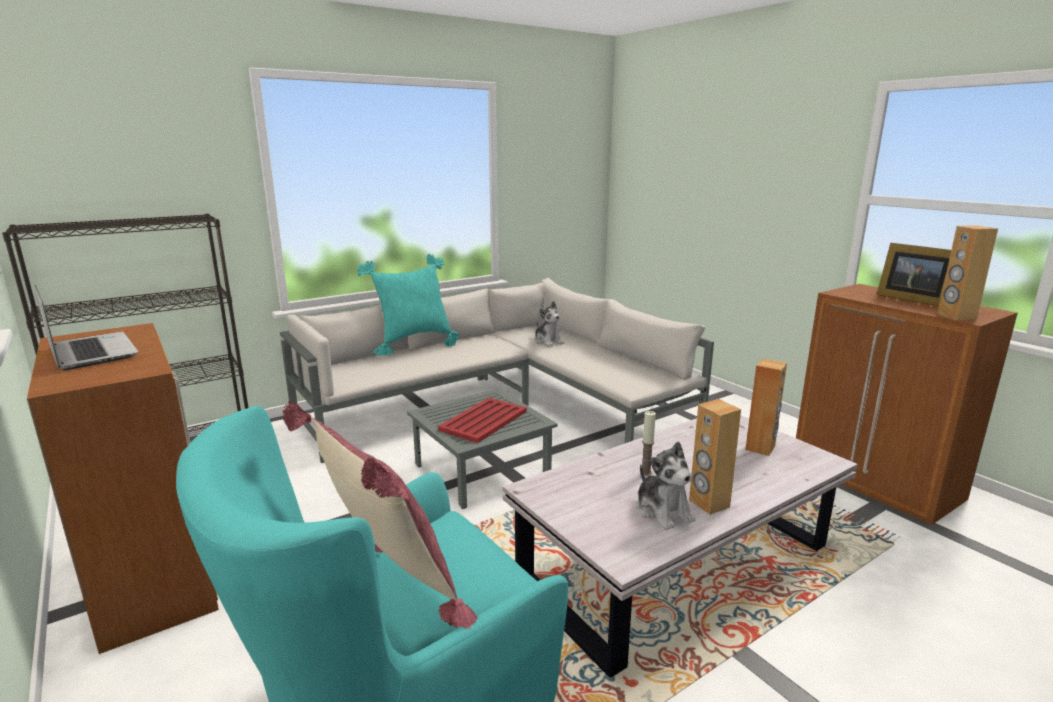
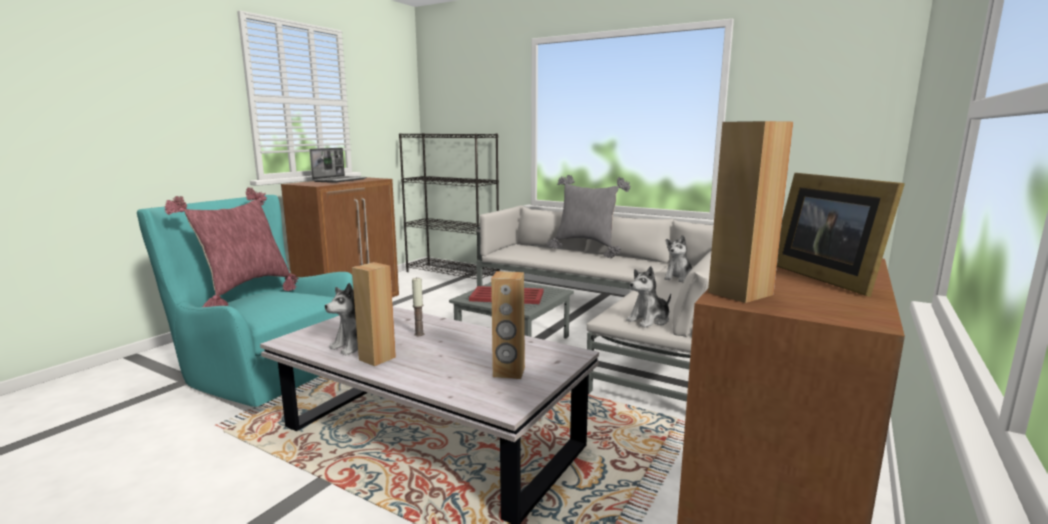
camera: 65 degrees right, 5 degrees down
turquoise pillow [357,253,460,356] -> grey pillow [546,175,631,258]
picture frame [877,243,951,306] -> picture frame turned 45 degrees counterclockwise [777,173,905,297]
none -> plush toy [626,266,671,328]

